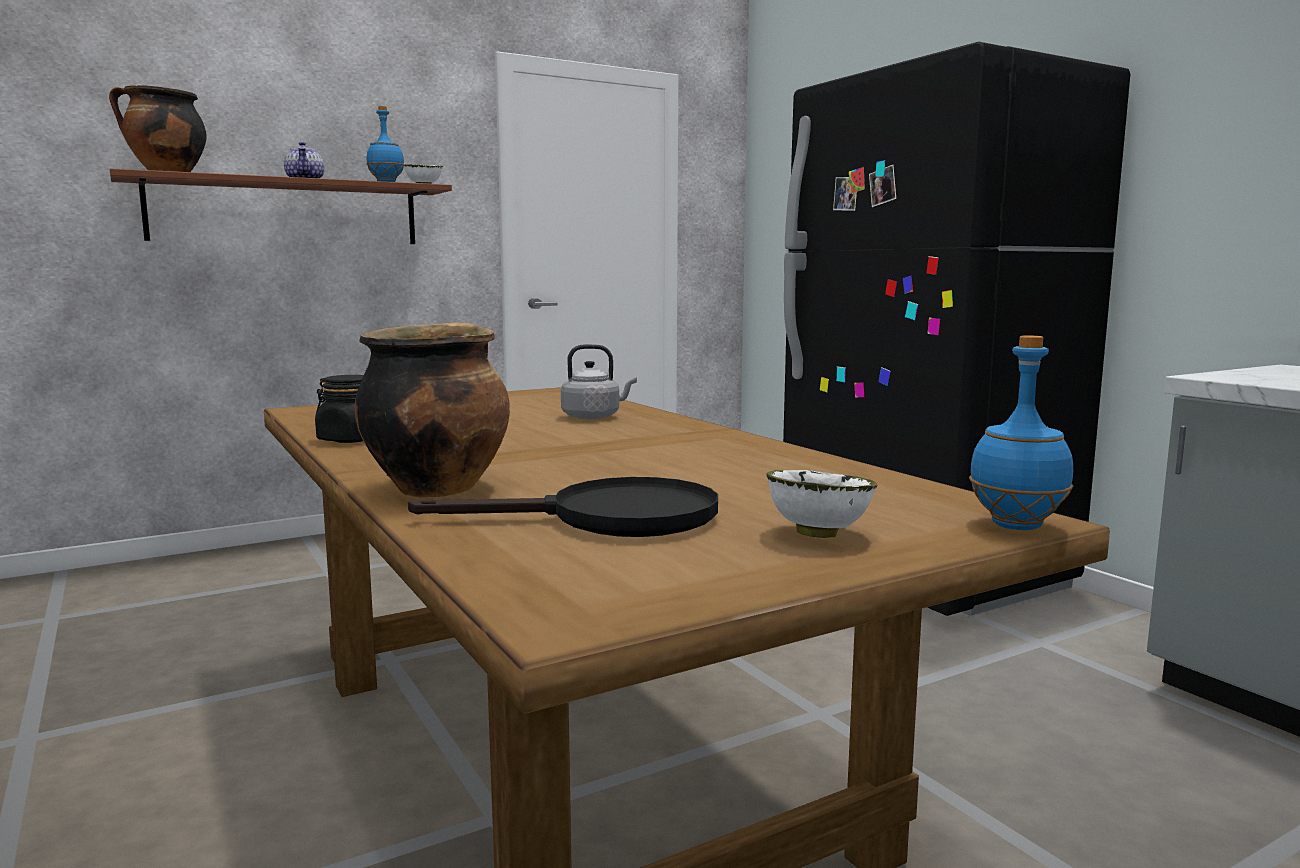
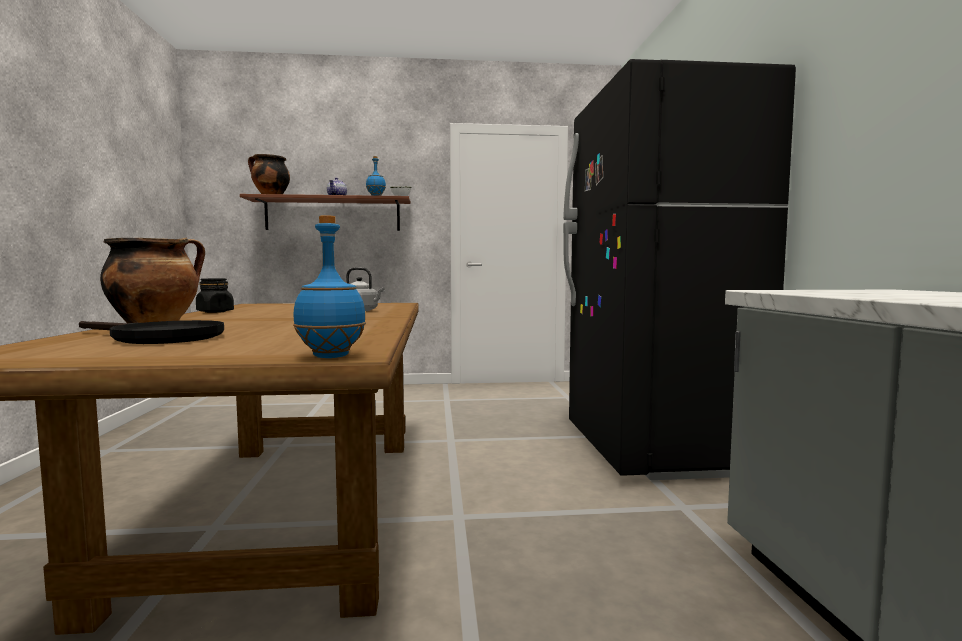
camera: 25 degrees right, 5 degrees down
white bowl [766,470,877,538] -> none

